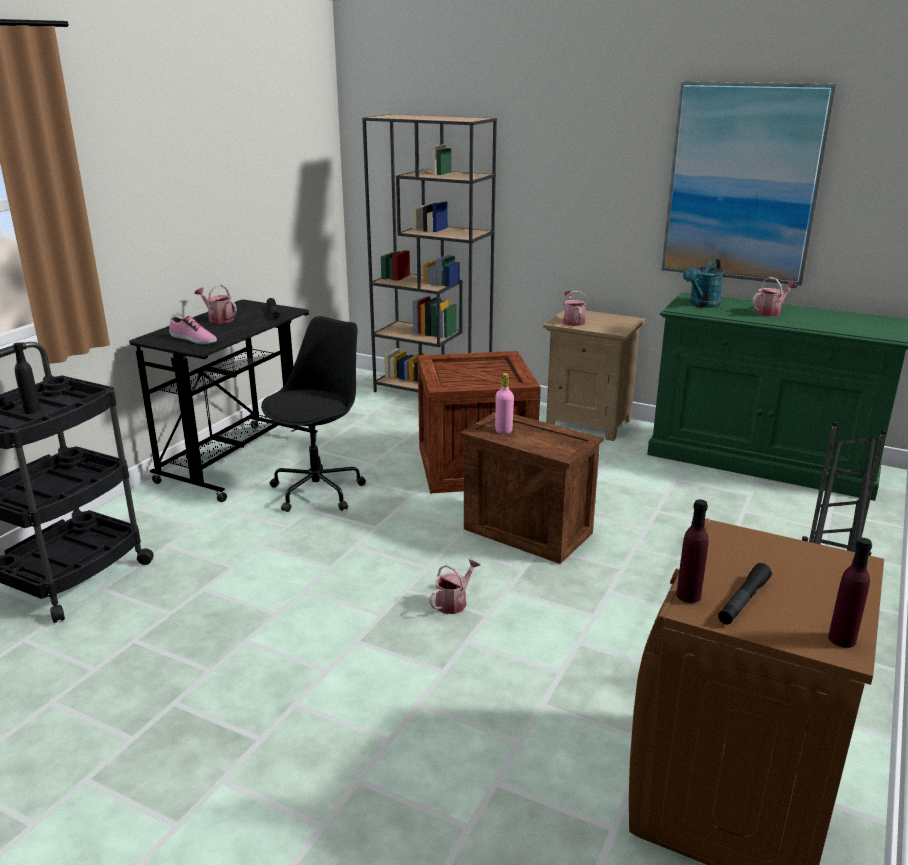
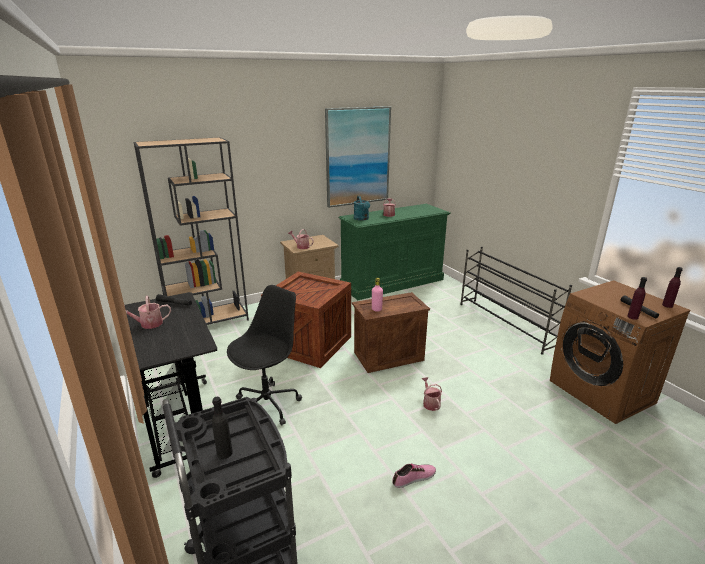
camera: 55 degrees left, 0 degrees up
shoe [169,316,217,344] -> shoe moved to [392,464,436,488]
black office chair [261,316,366,512] -> black office chair turned 60 degrees clockwise [227,285,302,426]

